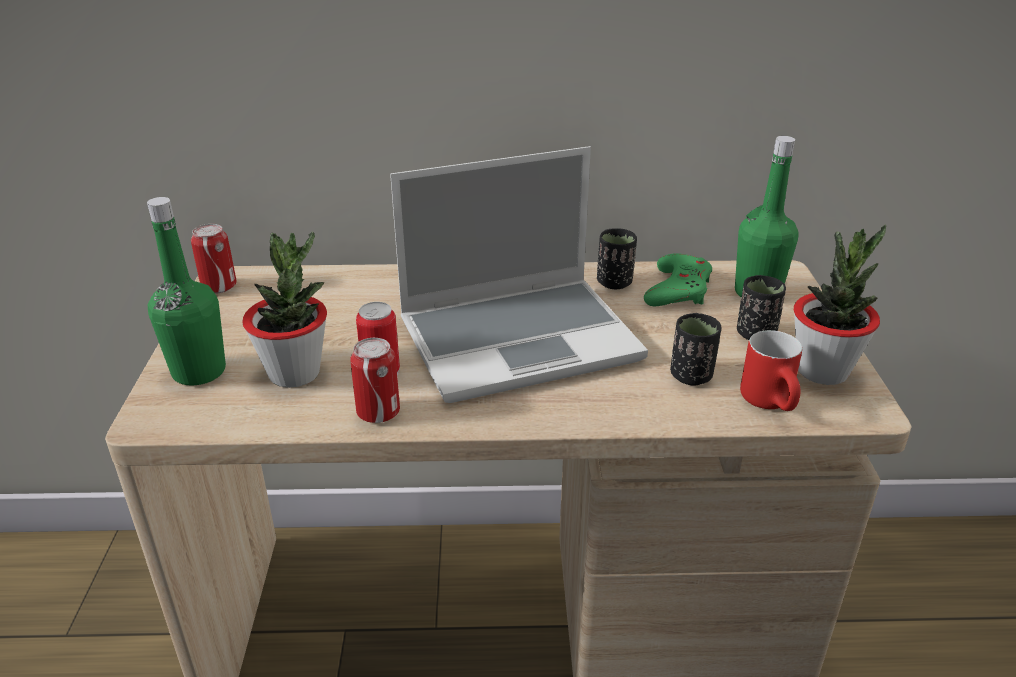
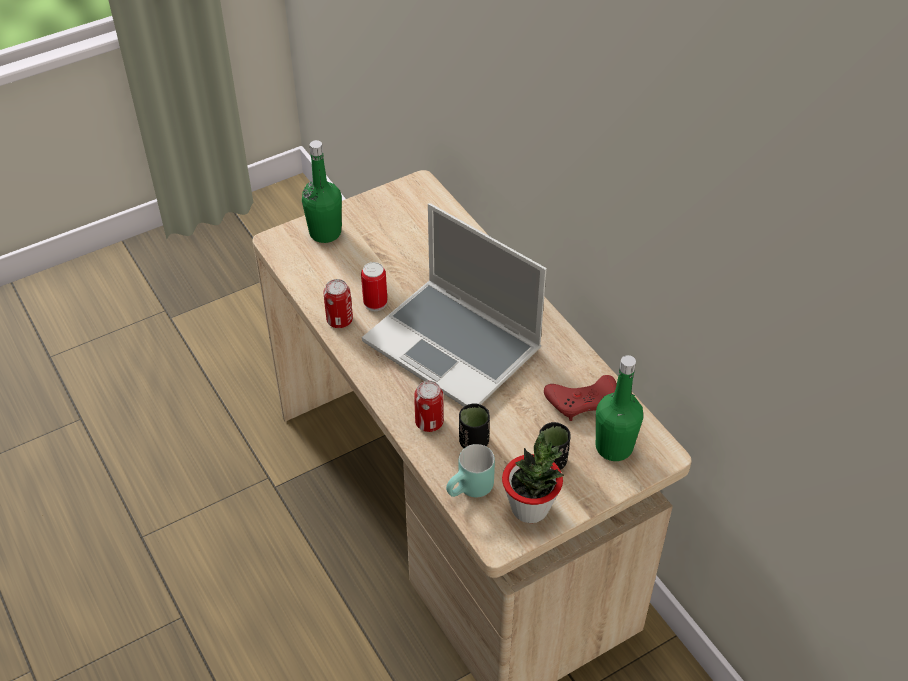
camera: 60 degrees right, 15 degrees up
can [191,224,237,293] -> can moved to [414,381,444,432]
potted plant [242,231,327,388] -> none
black cup [597,228,637,289] -> none
green game controller [644,253,712,306] -> red game controller [544,375,617,421]
red mug [740,330,802,411] -> turquoise mug [446,444,495,497]

